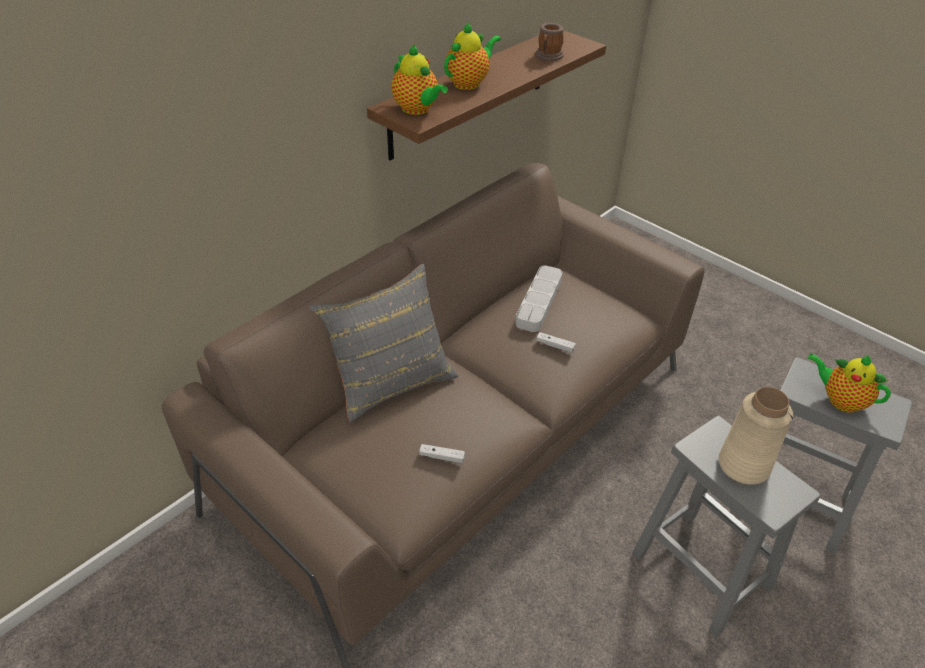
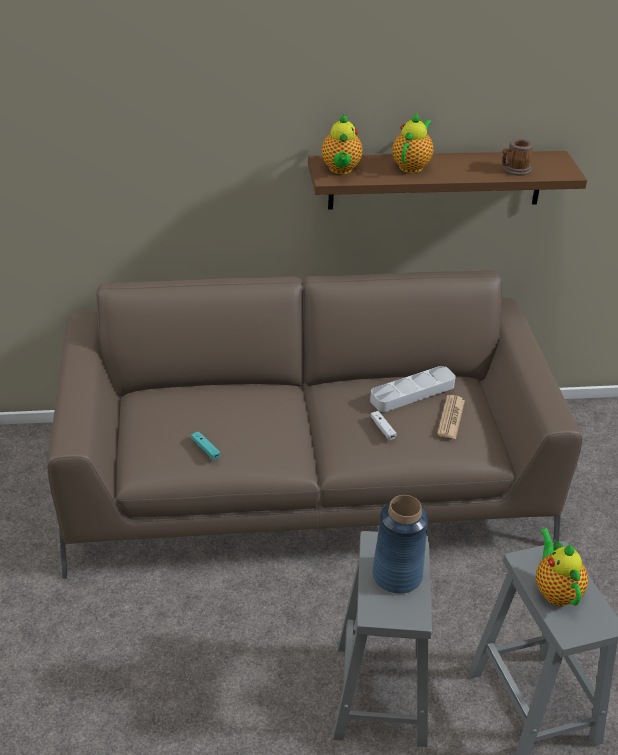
camera: 40 degrees right, 5 degrees down
grey pillow [309,264,458,422] -> none
white game controller [419,444,465,463] -> turquoise game controller [191,431,220,460]
teapot [444,21,501,90] -> teapot turned 60 degrees counterclockwise [392,113,433,173]
beige vase [719,387,793,485] -> blue vase [372,495,428,594]
none -> newspaper [437,395,465,439]

